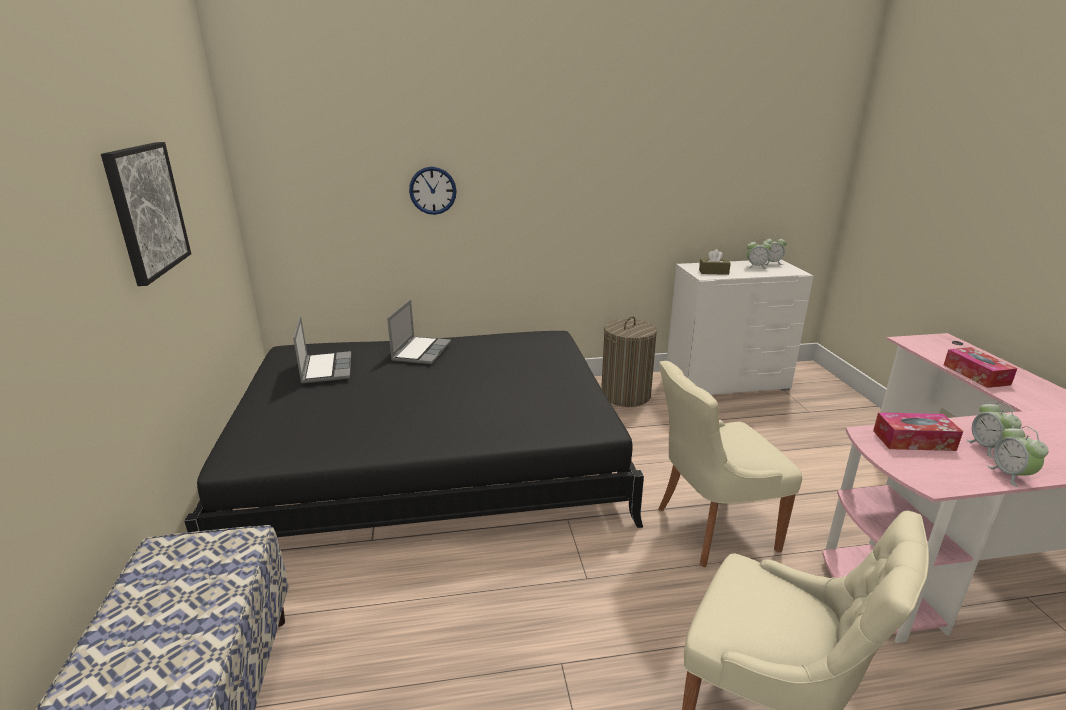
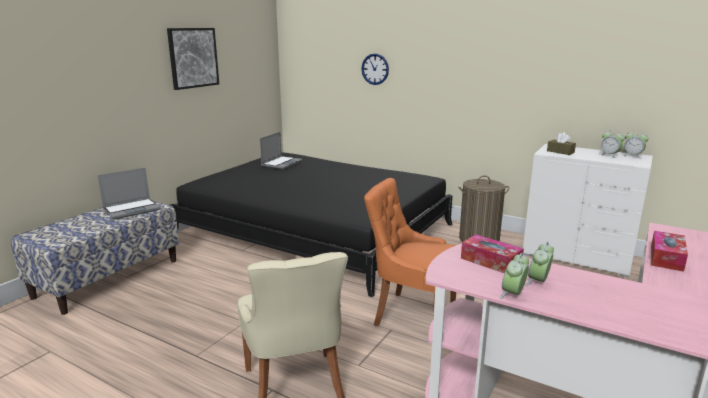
camera: 40 degrees right, 5 degrees down
laptop [387,299,451,364] -> laptop moved to [98,168,160,220]
beige chair [658,361,802,567] -> orange chair [364,178,456,327]

